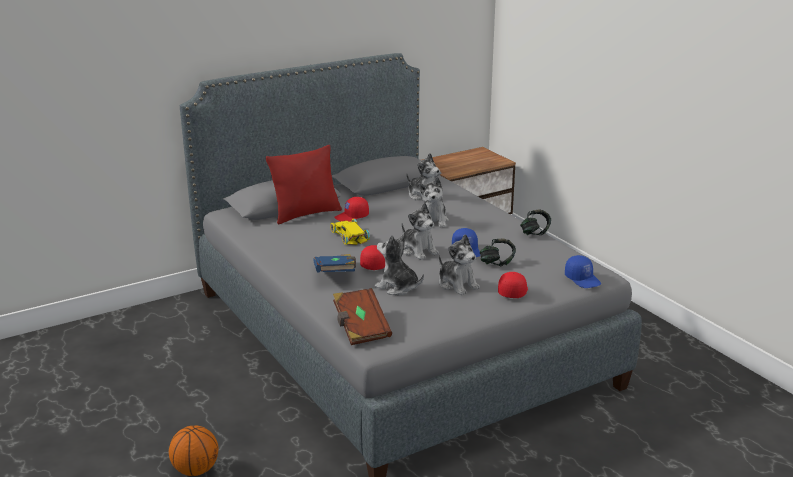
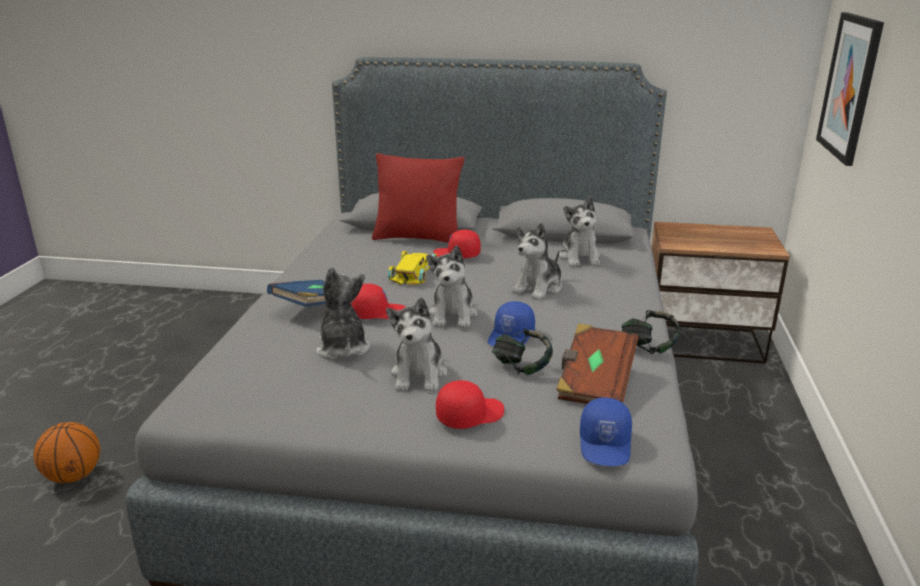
camera: 40 degrees right, 0 degrees up
brown book [333,288,392,345] -> brown book moved to [556,323,638,404]
none -> picture [816,12,884,166]

